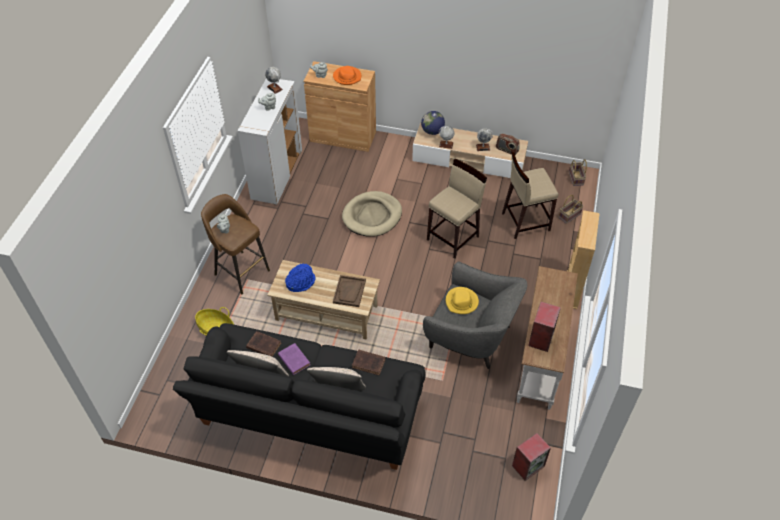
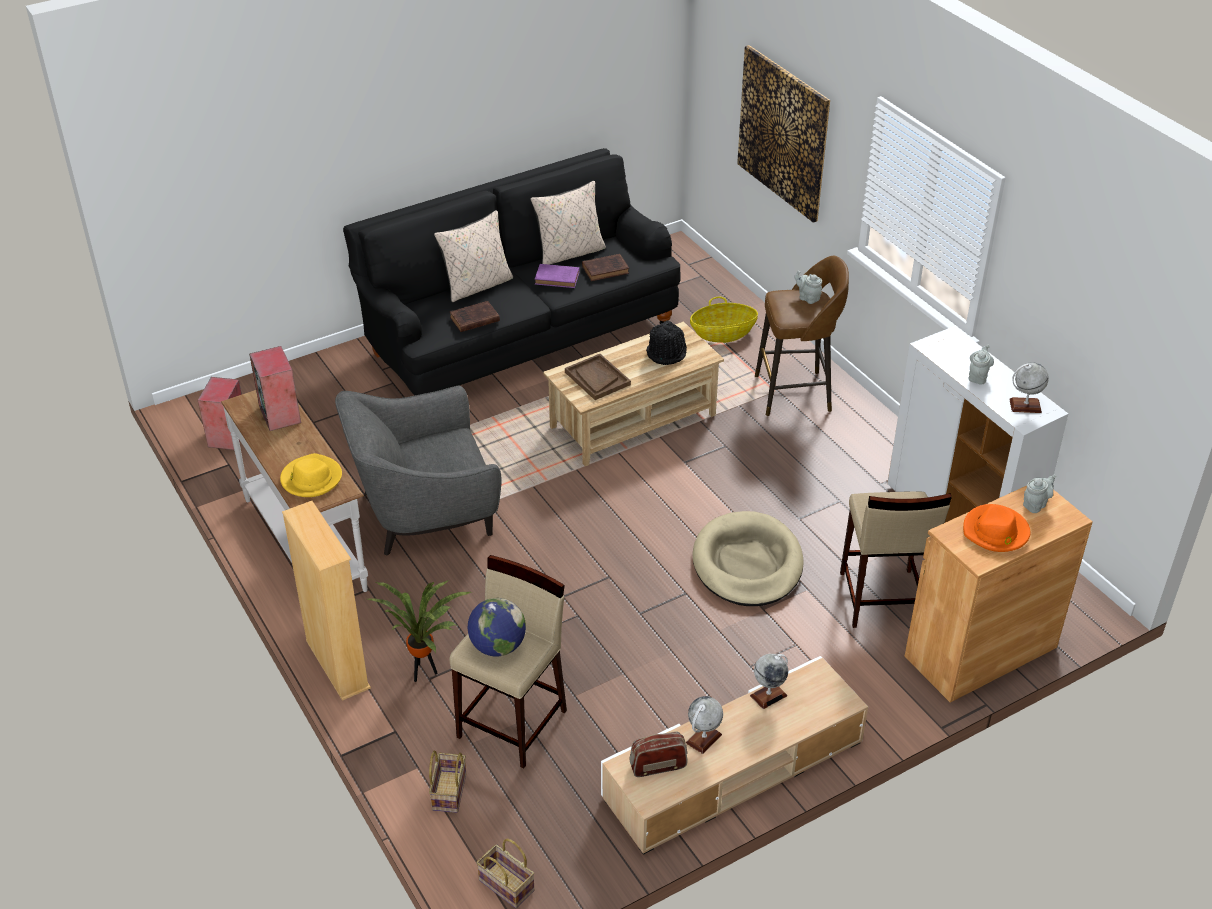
camera: 135 degrees right, 10 degrees down
blue hat [285,263,316,292] -> black hat [646,321,687,365]
globe [421,111,445,135] -> globe moved to [468,598,526,657]
beige stool [427,159,487,259] -> beige stool moved to [840,492,952,628]
yellow hat [446,287,479,314] -> yellow hat moved to [280,453,342,497]
none -> potted plant [368,580,471,682]
none -> picture [737,45,830,223]

